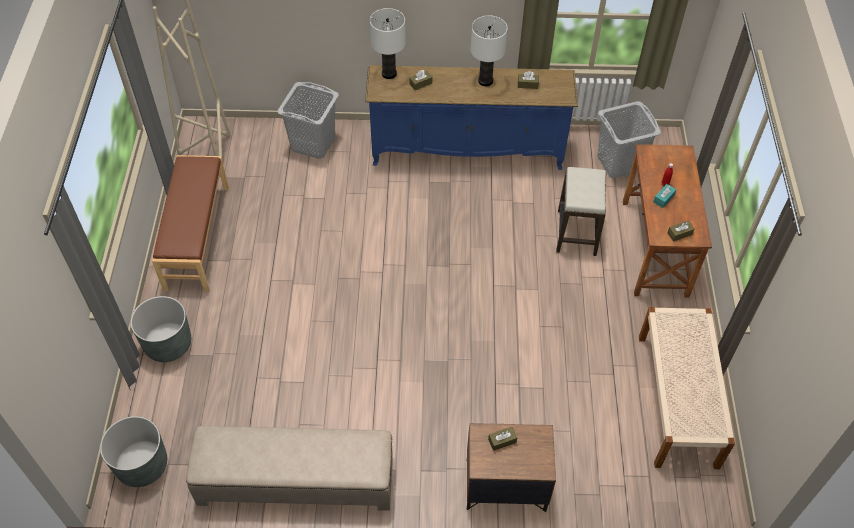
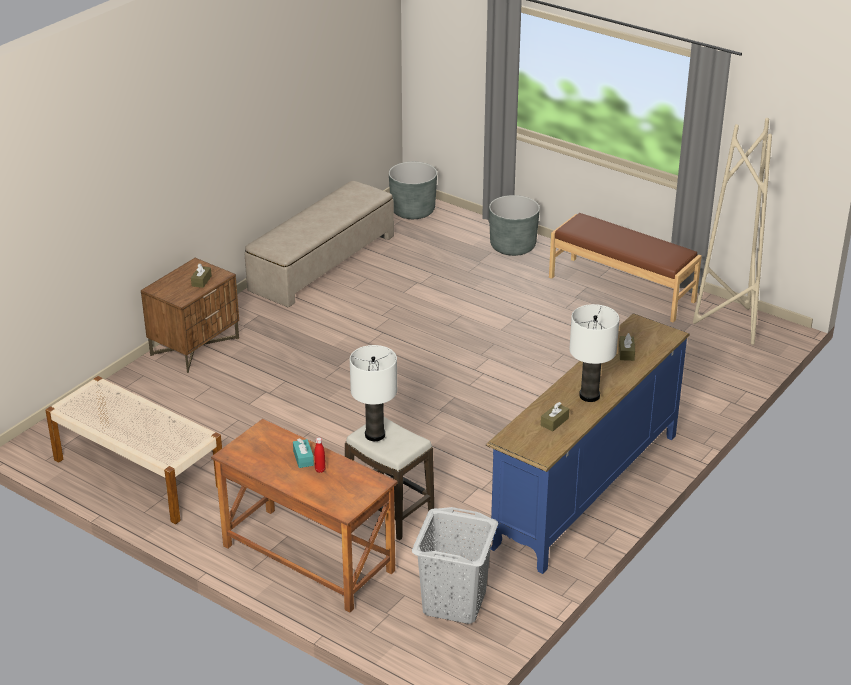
camera: 125 degrees right, 20 degrees down
grey laundry basket [277,82,339,159] -> none
white table lamp [370,8,406,79] -> white table lamp moved to [350,345,397,441]
brown tissue box [667,221,694,242] -> none

